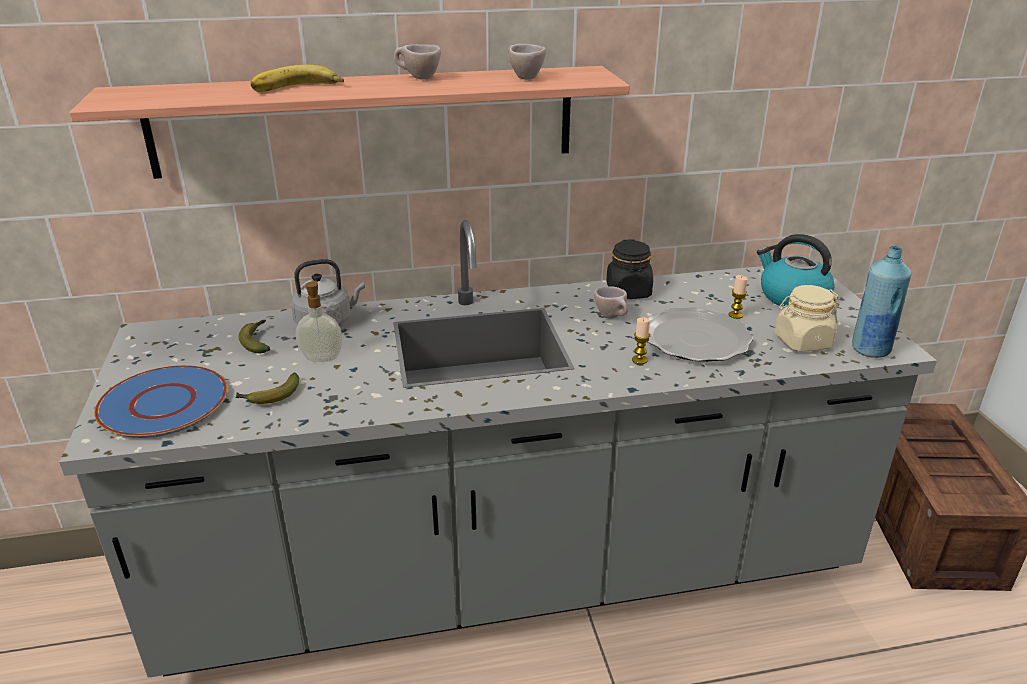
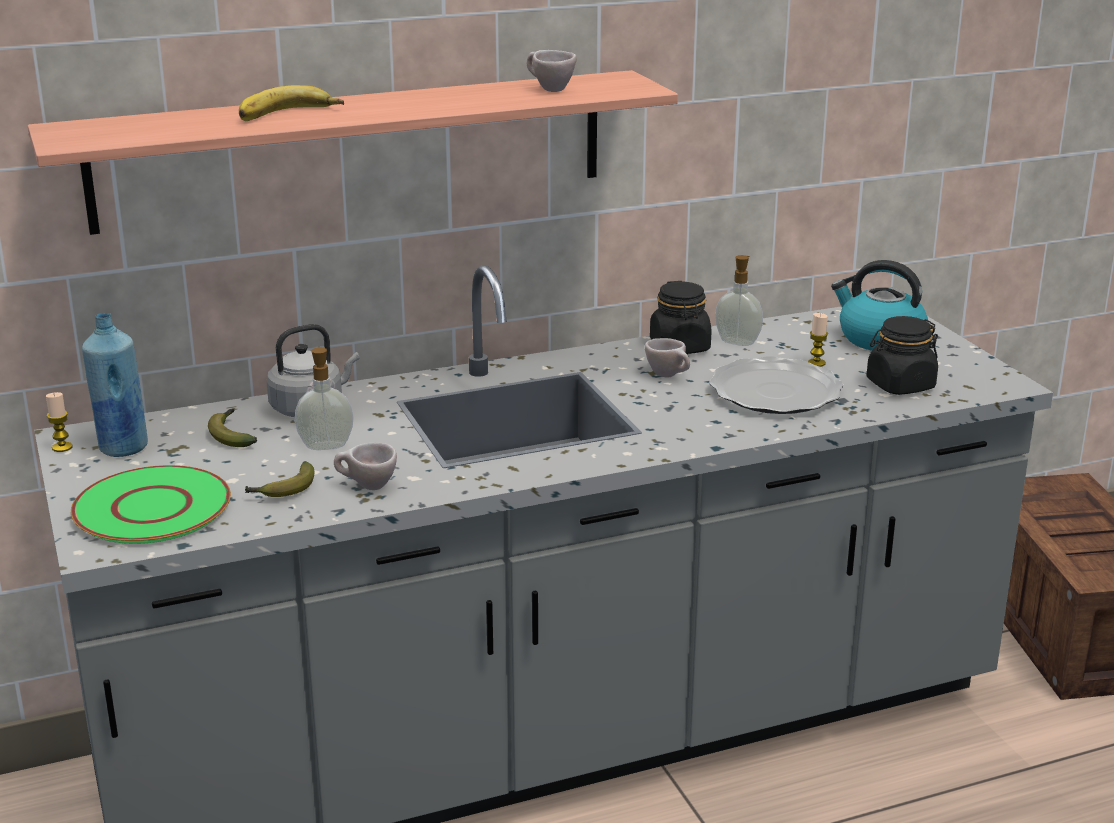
camera: 10 degrees left, 5 degrees down
blue plate [94,365,227,438] -> green plate [71,465,231,544]
beige cup [394,44,441,80] -> beige cup moved to [334,443,397,490]
candle [632,318,650,364] -> candle moved to [46,392,73,452]
beige jar [775,285,839,352] -> black jar [866,316,938,395]
blue bottle [852,246,912,358] -> blue bottle moved to [82,313,148,457]
none -> soap dispenser [715,255,763,346]

